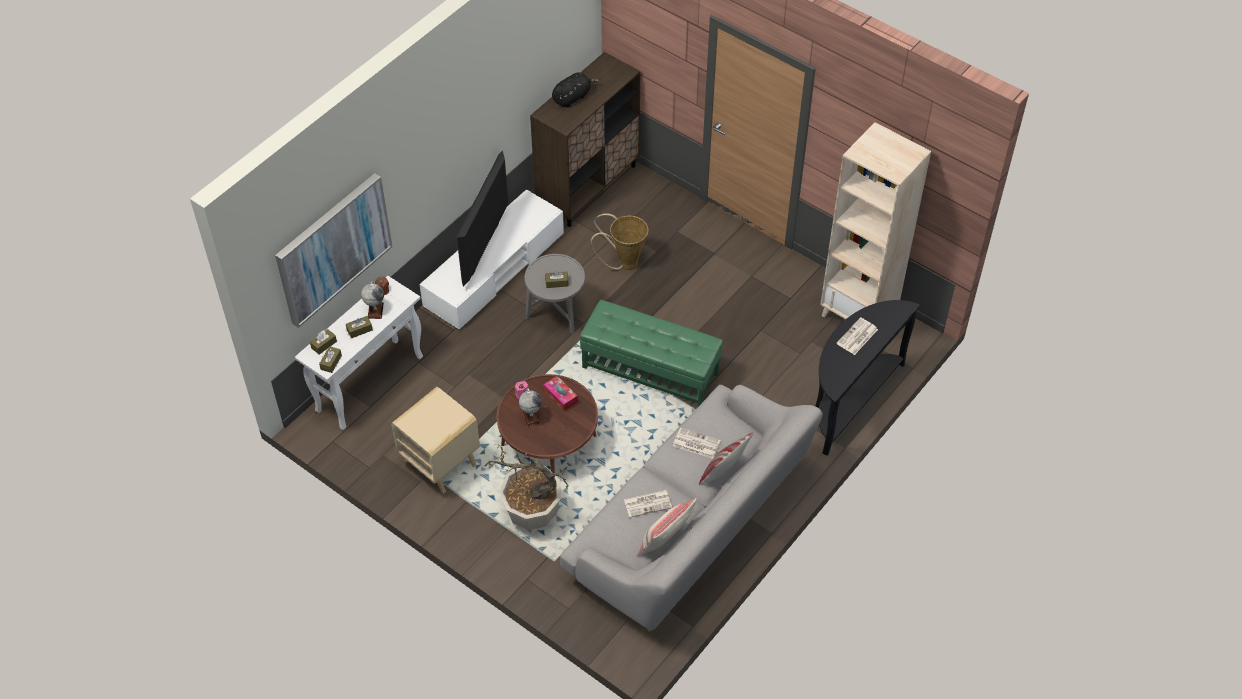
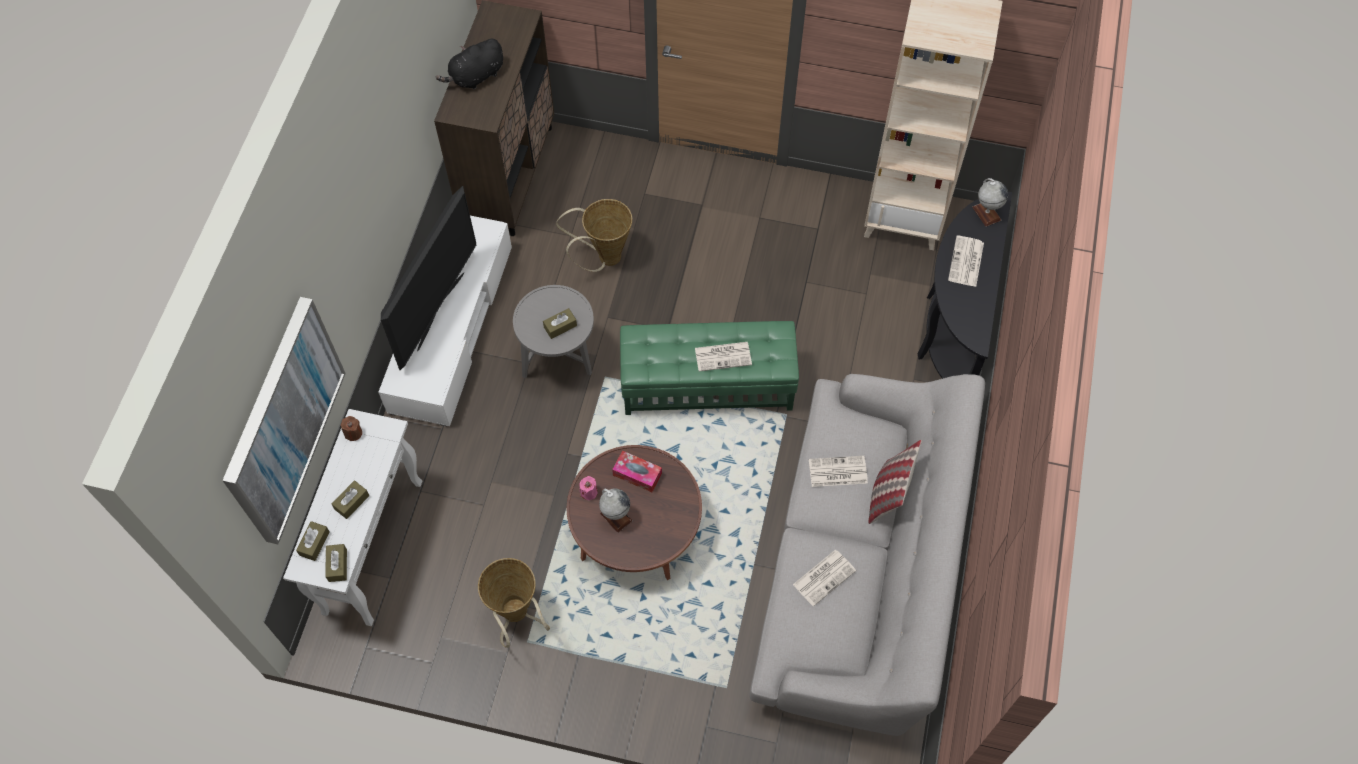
camera: 25 degrees left, 10 degrees up
globe [361,281,384,319] -> globe moved to [973,178,1008,227]
beige side table [391,387,480,494] -> basket [478,558,550,648]
television [456,150,508,287] -> television turned 150 degrees counterclockwise [381,186,476,370]
potted plant [485,444,569,530] -> none
black plush toy [552,72,599,107] -> black plush toy turned 150 degrees counterclockwise [436,38,503,89]
beige pillow [638,498,697,556] -> none
none -> newspaper [695,342,752,372]

